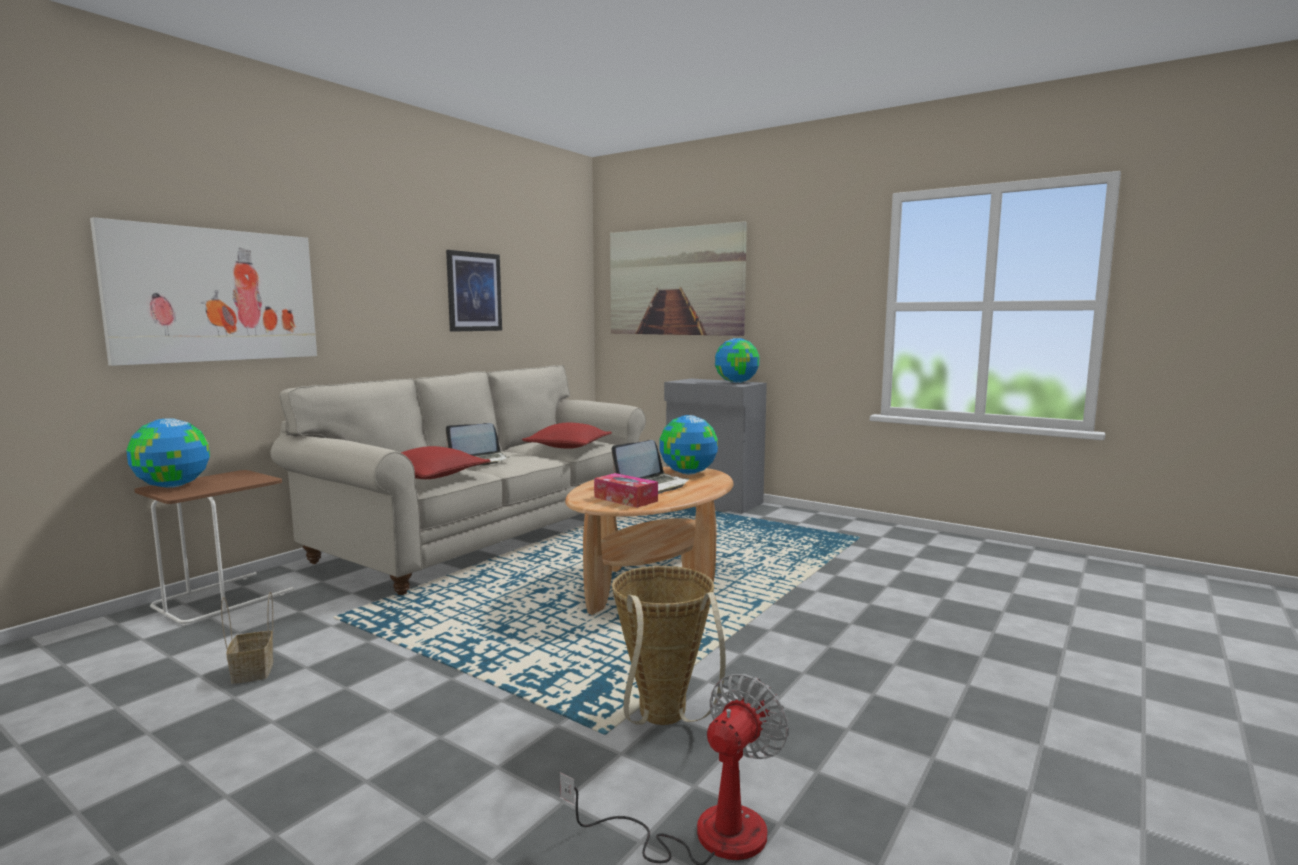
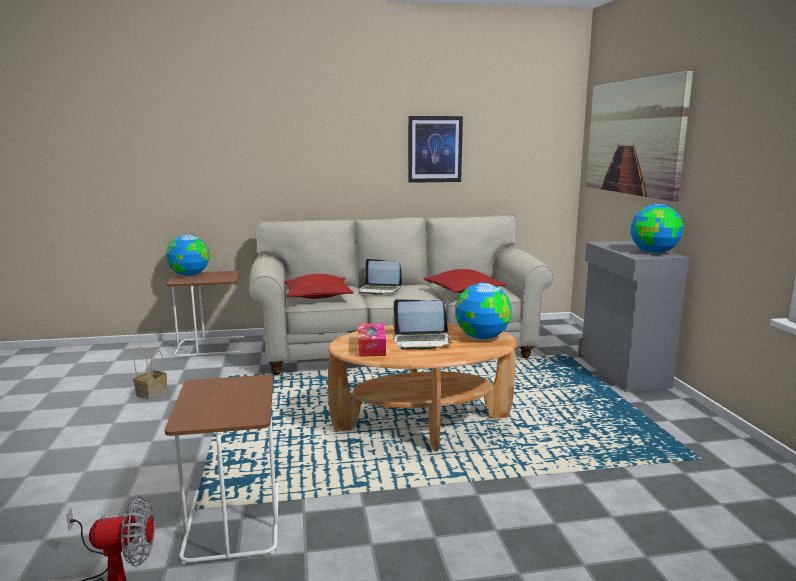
camera: 45 degrees right, 5 degrees up
picture [90,217,317,366] -> none
basket [612,566,726,725] -> brown side table [165,375,279,564]

